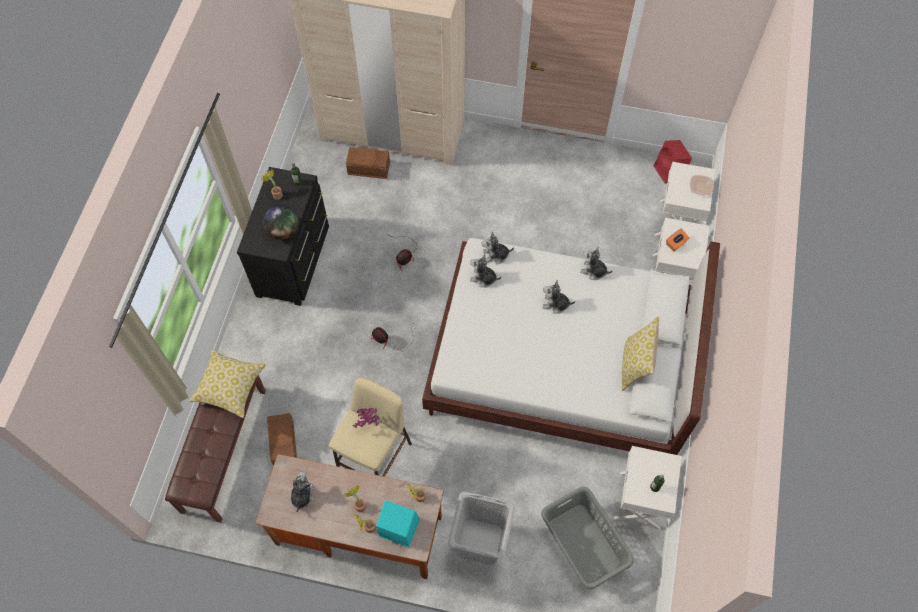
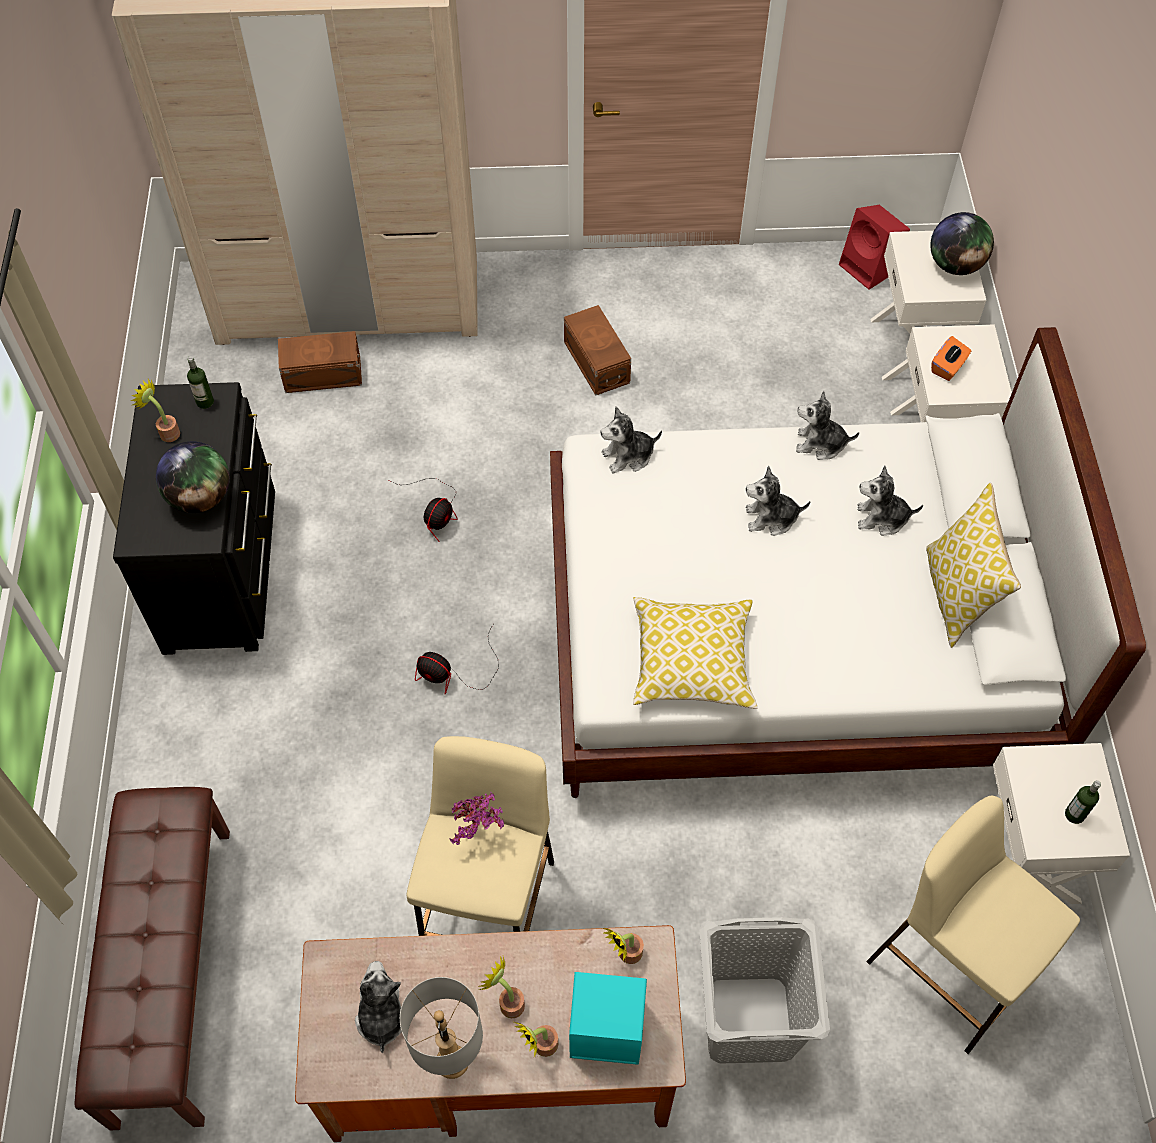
camera: 15 degrees left, 5 degrees down
pillow [189,349,266,418] -> pillow moved to [633,597,758,709]
brown storage box [267,413,297,466] -> brown storage box moved to [564,305,631,395]
plush toy [470,254,501,288] -> plush toy moved to [858,466,923,536]
grey laundry basket [541,486,634,589] -> beige stool [866,796,1080,1054]
bowl [690,175,714,195] -> globe [930,212,994,275]
none -> grey table lamp [400,977,483,1079]

